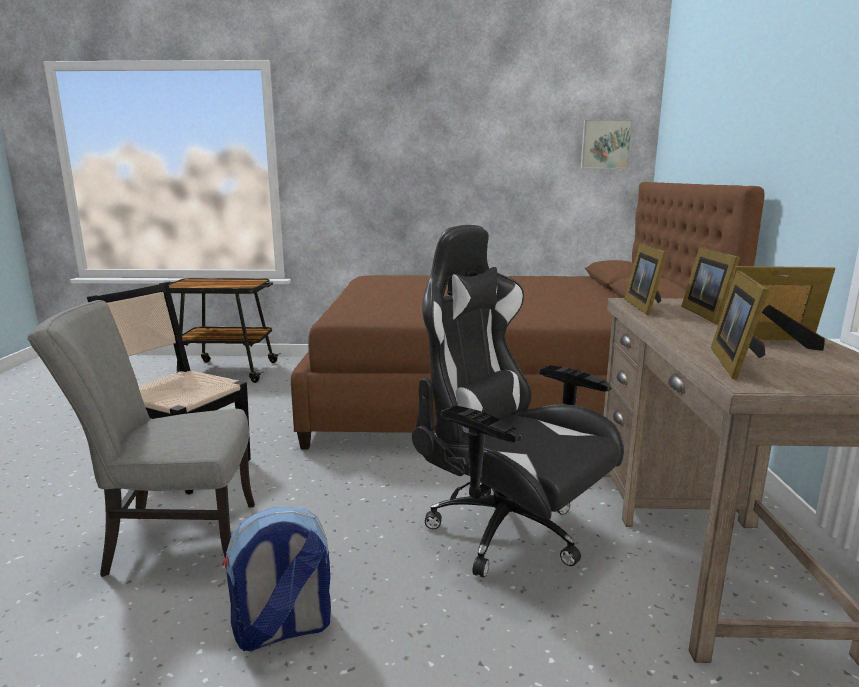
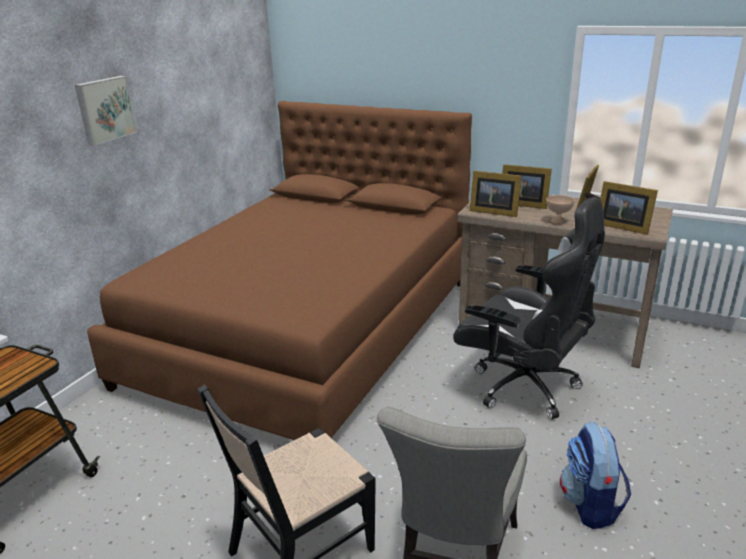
camera: 65 degrees left, 10 degrees up
black office chair [412,225,624,578] -> black office chair turned 120 degrees counterclockwise [453,197,605,419]
picture [581,120,633,169] -> picture moved to [75,76,137,146]
none -> beige bowl [546,195,575,224]

